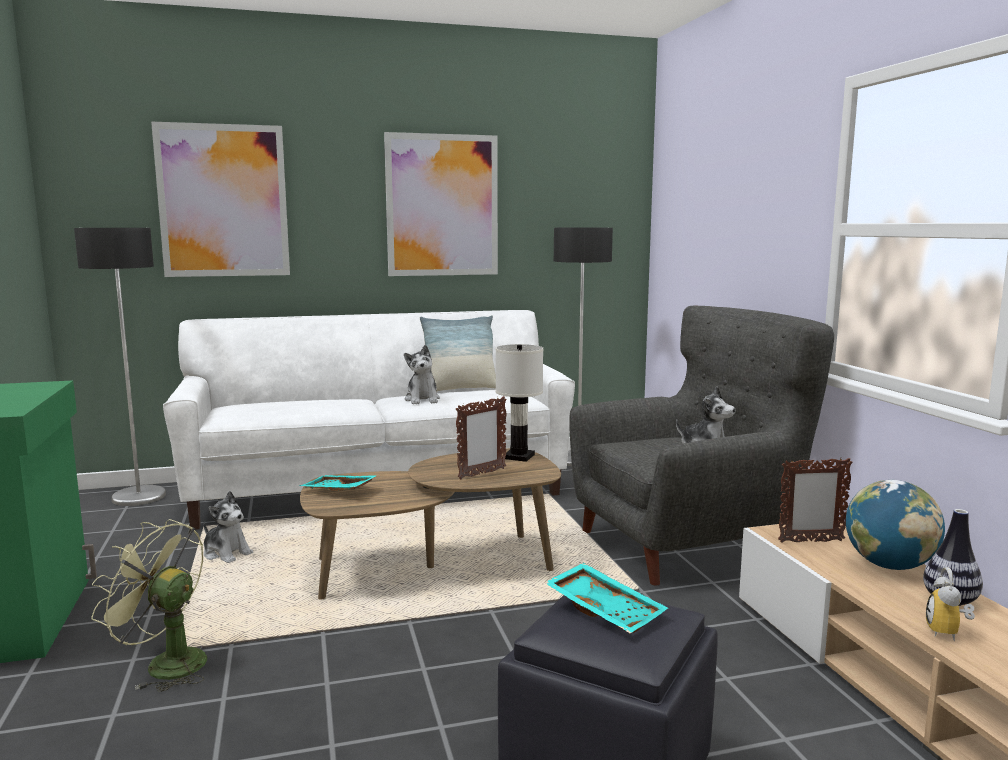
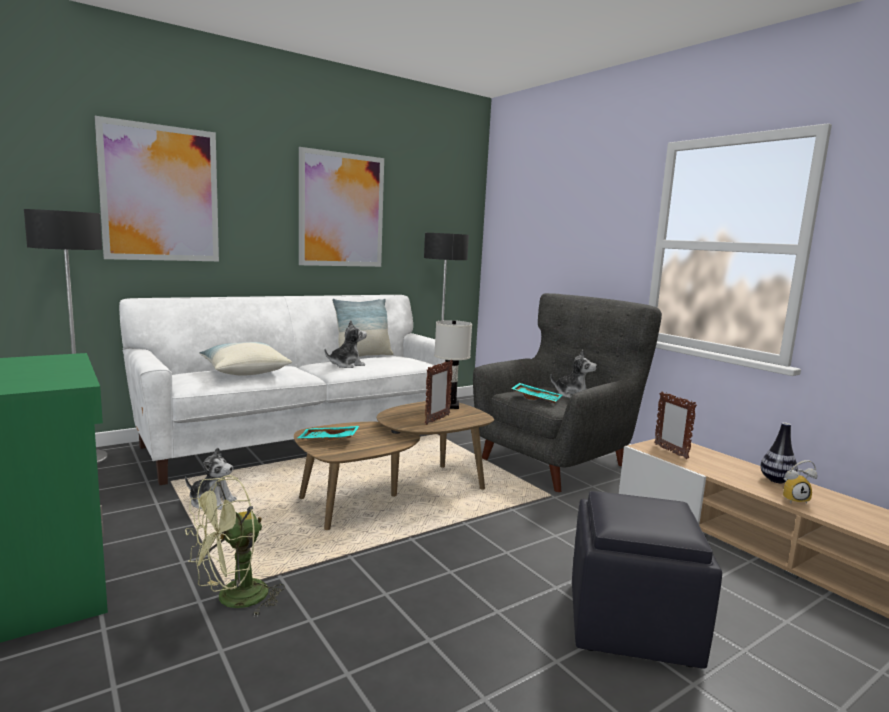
camera: 20 degrees left, 0 degrees up
green fan [91,519,207,692] -> green fan turned 45 degrees counterclockwise [185,475,285,617]
plush toy [404,345,440,404] -> plush toy turned 90 degrees counterclockwise [325,320,367,368]
turquoise tray [544,563,668,634] -> turquoise tray moved to [511,383,562,403]
picture frame [778,458,853,543] -> picture frame turned 90 degrees clockwise [654,391,697,459]
globe [846,480,945,570] -> none
alarm clock [926,567,975,642] -> alarm clock turned 90 degrees counterclockwise [783,460,818,504]
none -> pillow [199,342,292,376]

